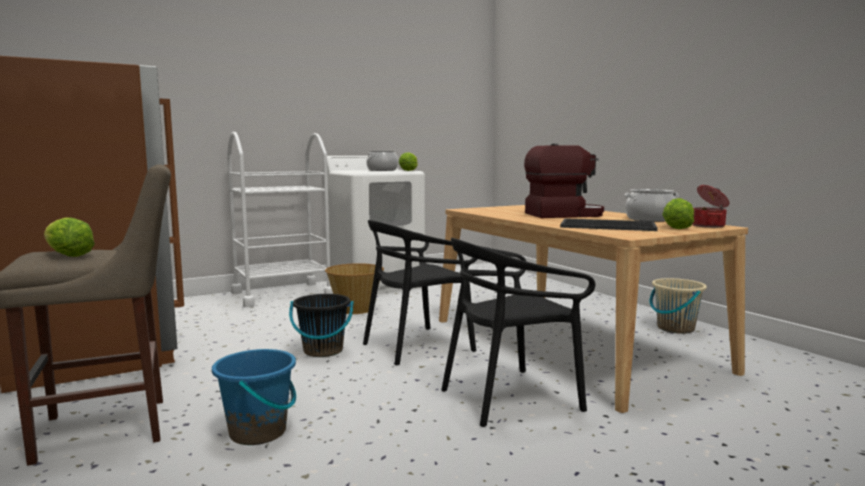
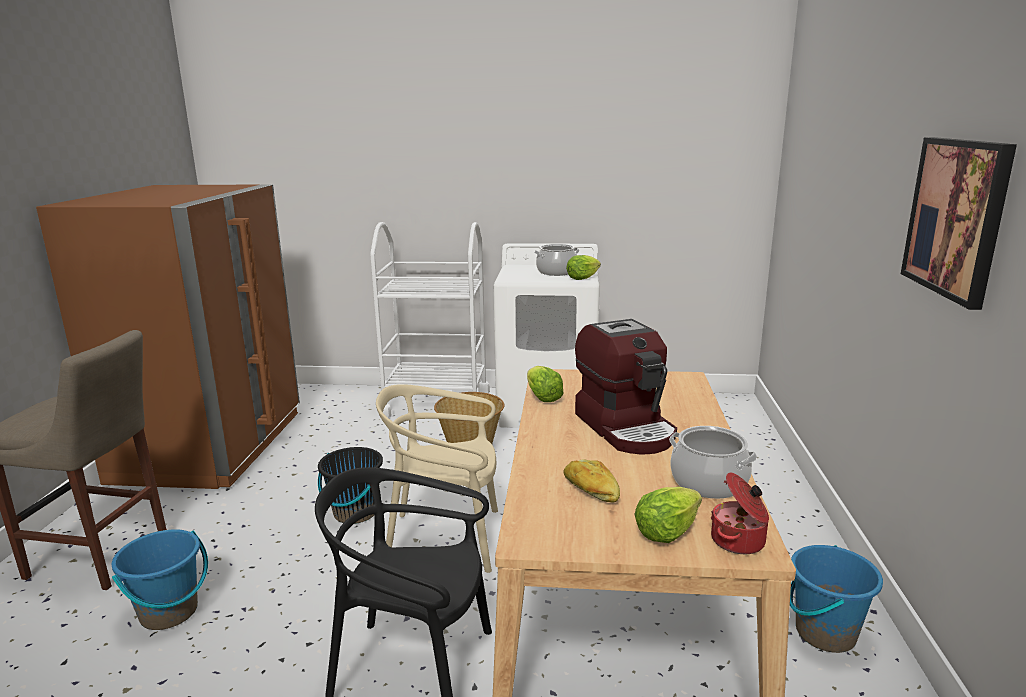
camera: 35 degrees right, 10 degrees up
lettuce [44,217,95,257] -> lettuce moved to [527,366,564,402]
black chair [363,220,477,365] -> beige chair [376,384,498,573]
coffee machine [524,144,604,218] -> coffee machine turned 45 degrees clockwise [575,319,677,454]
tray [560,218,658,231] -> bread [564,459,620,503]
beige bucket [650,278,707,334] -> blue bucket [790,545,883,653]
none -> picture [901,137,1017,310]

